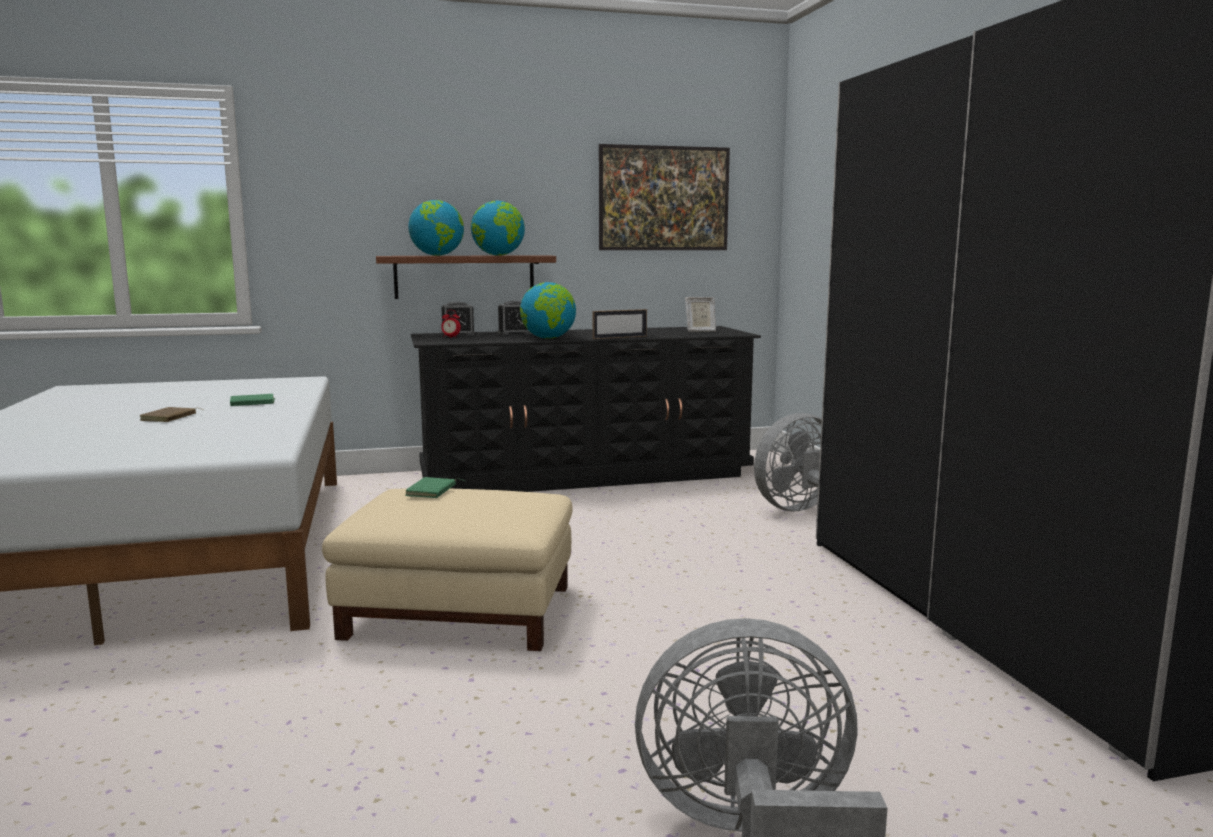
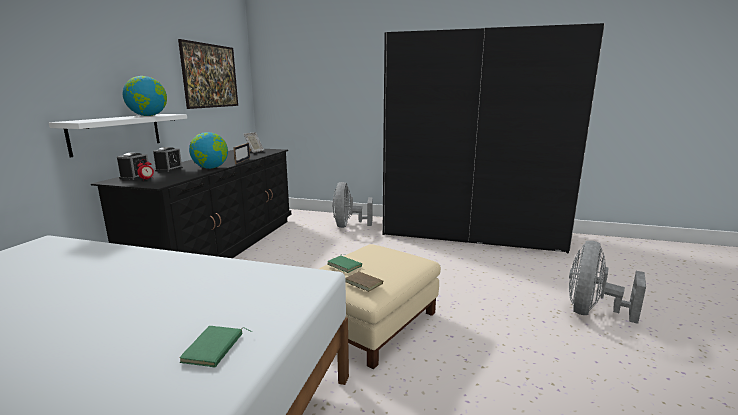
camera: 60 degrees left, 5 degrees up
brown book [140,407,203,422] -> brown book moved to [345,269,383,292]
green book [230,394,275,406] -> green book moved to [180,326,253,367]
brown shelf [376,255,556,299] -> white shelf [49,114,187,158]
globe [408,200,464,256] -> none

